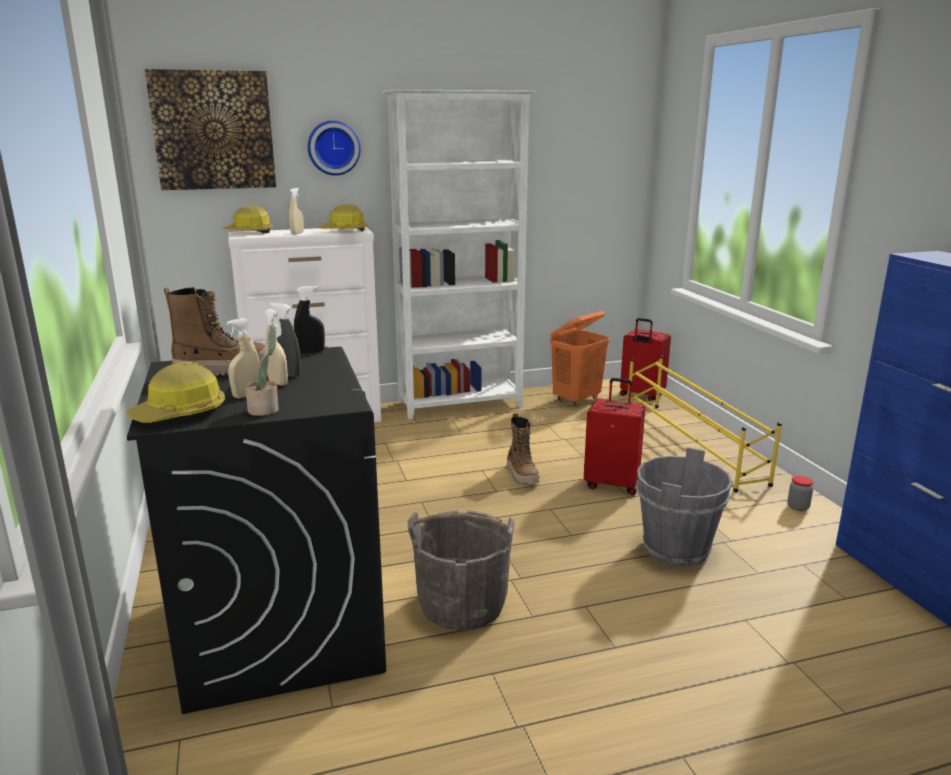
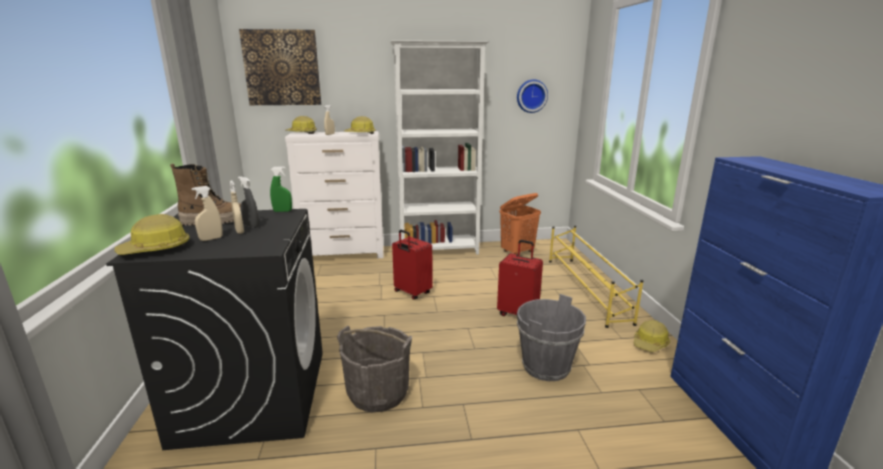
camera: 10 degrees right, 0 degrees up
potted plant [245,325,279,416] -> none
black spray bottle [294,286,325,353] -> green spray bottle [270,166,292,212]
wall clock [308,121,361,175] -> wall clock moved to [517,80,548,113]
boot [507,413,539,485] -> none
red suitcase [620,318,671,401] -> red suitcase moved to [392,230,433,300]
jar [788,476,813,511] -> hard hat [634,320,670,352]

